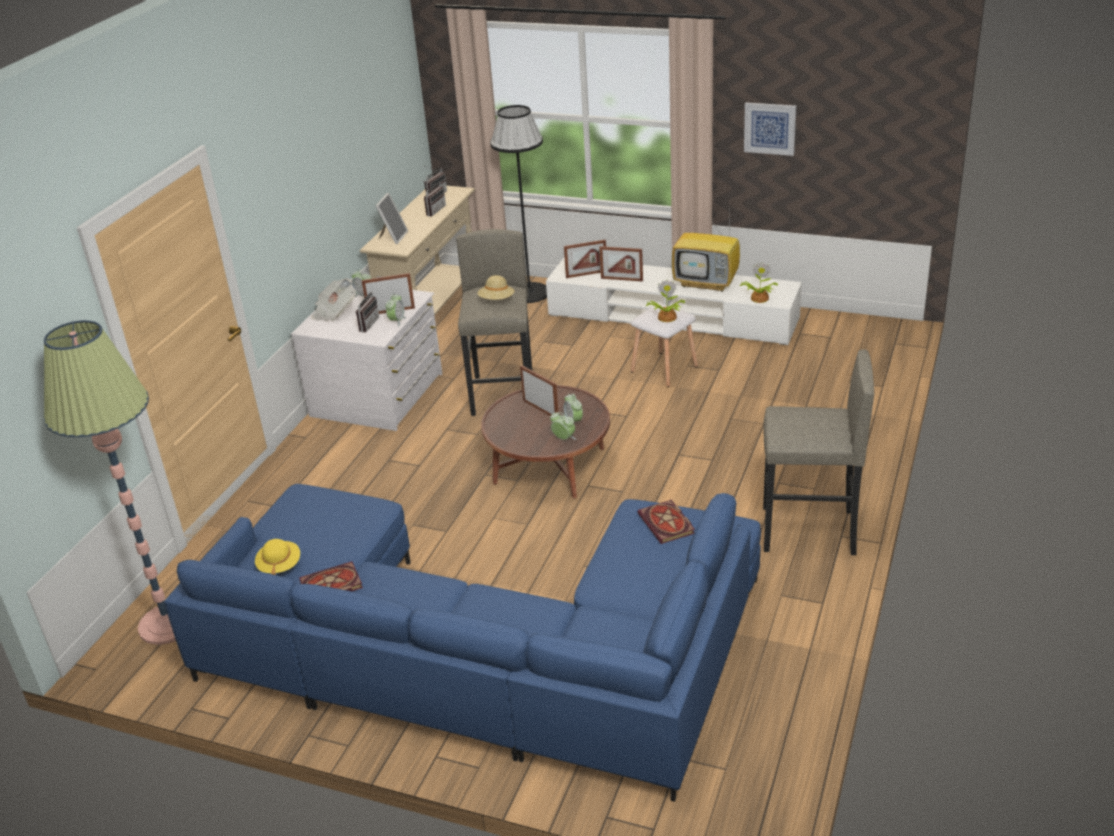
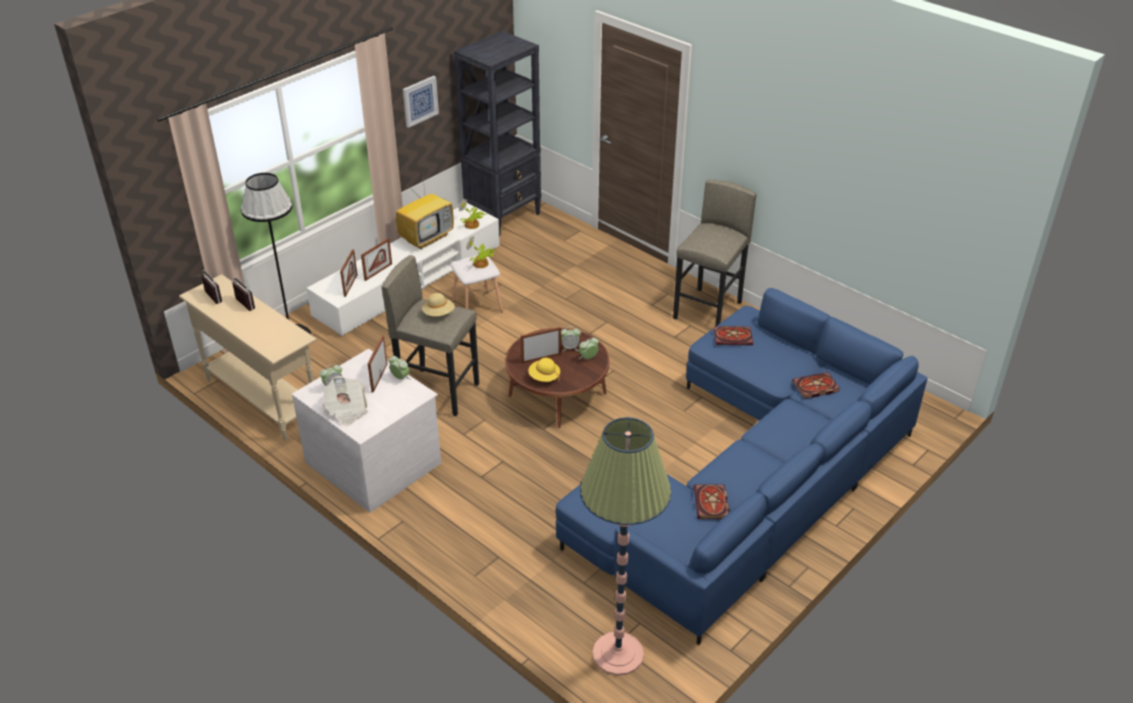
camera: 70 degrees left, 5 degrees up
yellow hat [255,539,300,575] -> yellow hat moved to [528,358,560,382]
radio [351,292,379,333] -> none
picture frame [376,193,408,244] -> none
none -> black bookcase [454,31,541,237]
none -> book [792,372,840,399]

